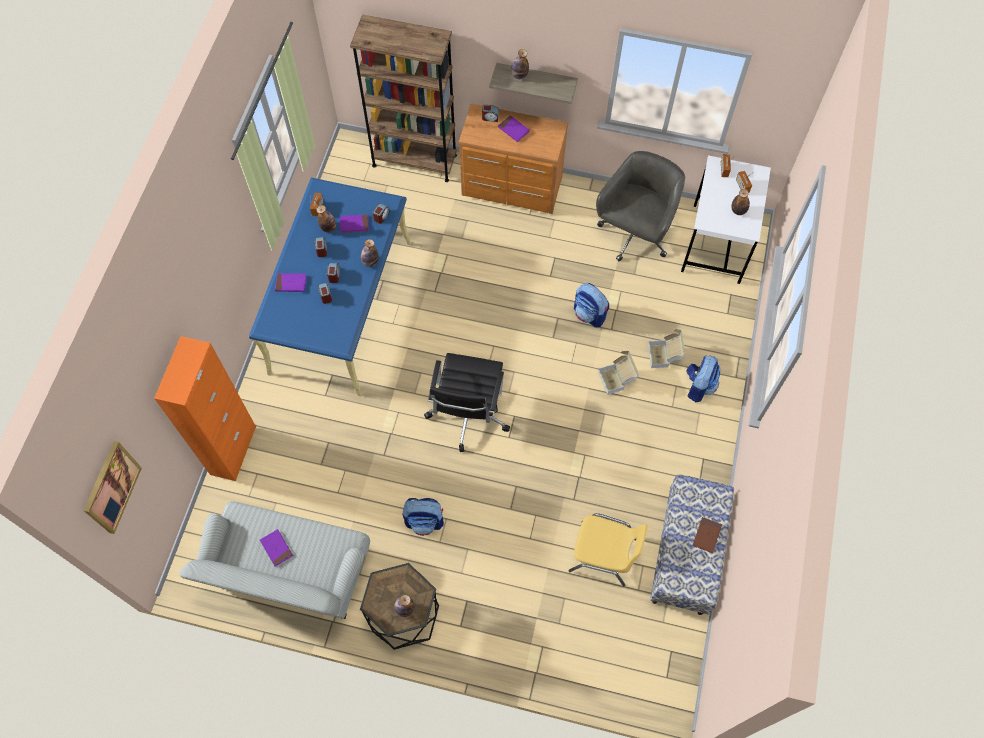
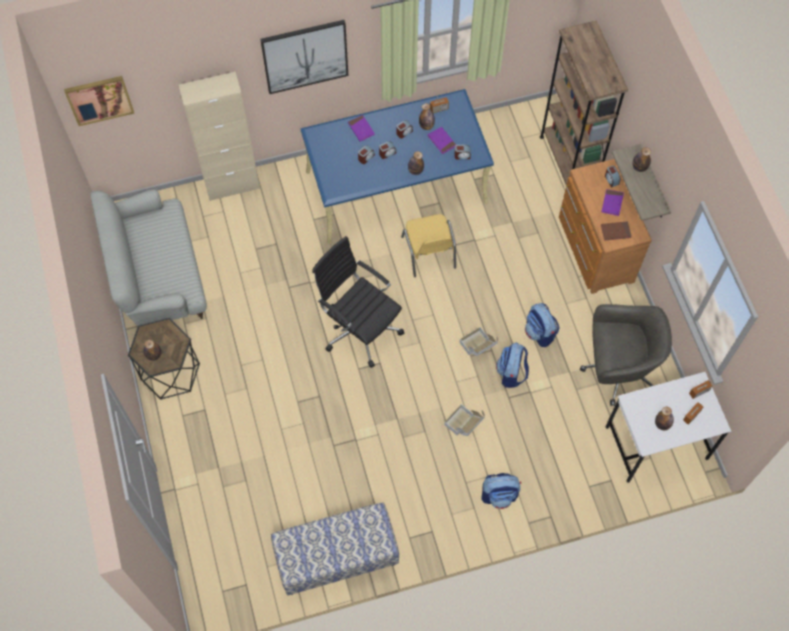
camera: 60 degrees right, 0 degrees up
orange cabinet [154,336,256,481] -> beige cabinet [179,72,260,201]
purple book [260,529,293,566] -> none
backpack [403,498,444,536] -> backpack moved to [525,303,559,347]
black office chair [424,353,510,452] -> black office chair turned 60 degrees clockwise [312,236,405,368]
yellow chair [568,513,648,586] -> yellow chair moved to [401,214,456,277]
cardboard box [648,329,685,368] -> cardboard box moved to [459,327,498,356]
brown book [692,517,722,553] -> brown book moved to [601,221,632,240]
none -> picture [260,20,348,94]

